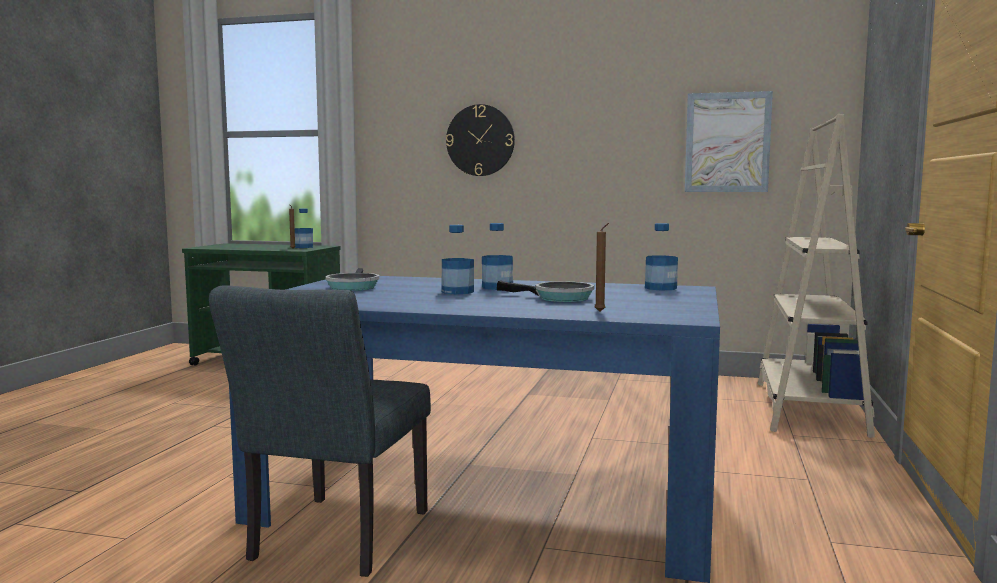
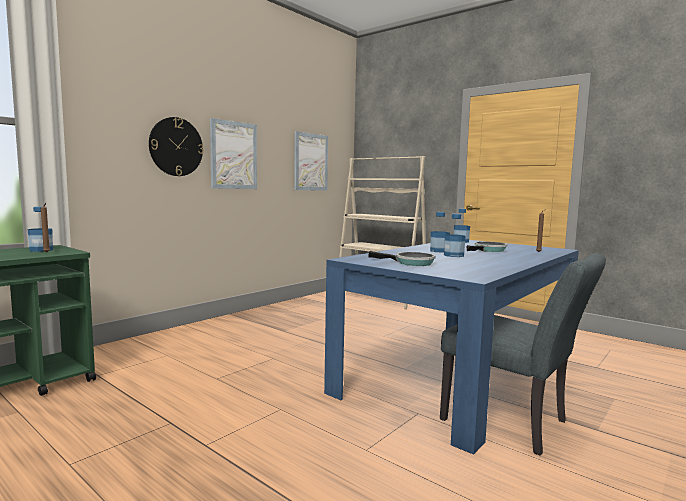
camera: 65 degrees left, 0 degrees up
none -> picture [210,118,257,189]

